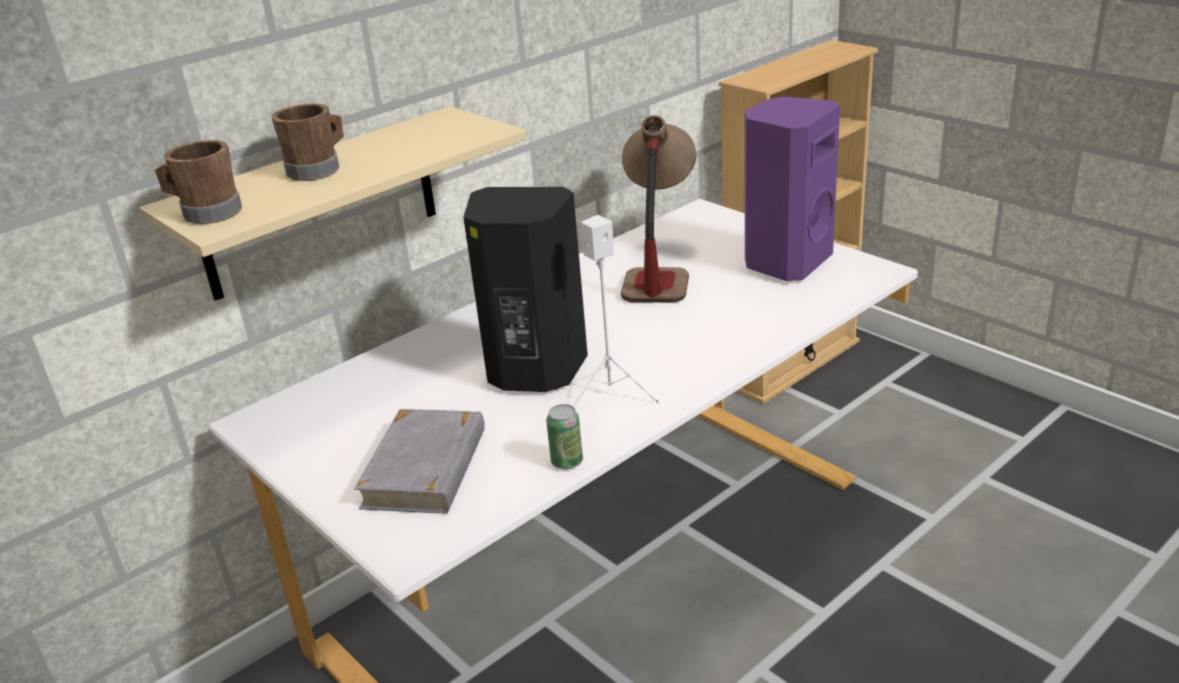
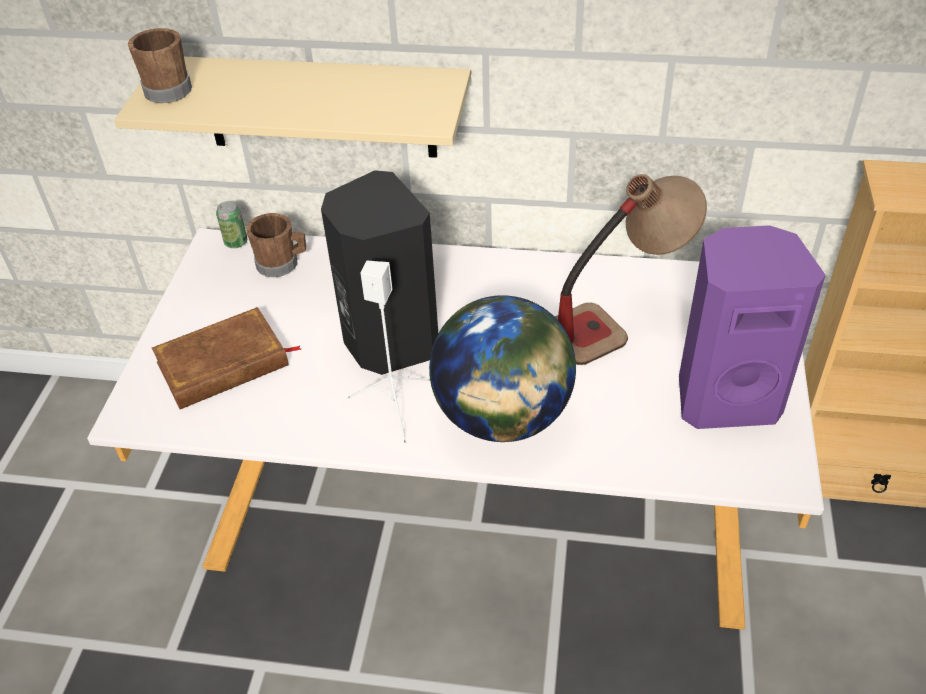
camera: 50 degrees right, 15 degrees up
brown mug [272,104,344,181] -> brown mug moved to [246,213,306,277]
grey book [354,409,485,514] -> brown book [152,307,301,409]
can [546,404,583,469] -> can moved to [216,201,248,248]
none -> globe [429,295,576,442]

